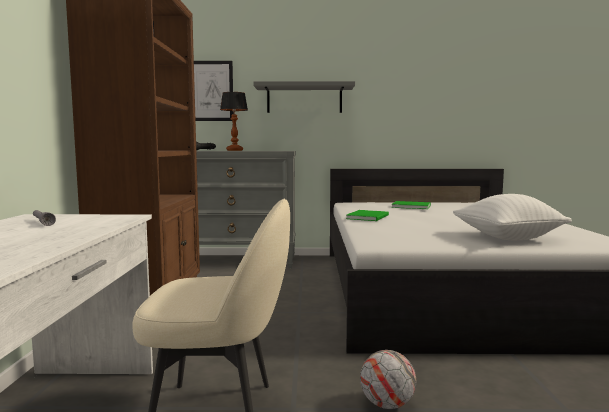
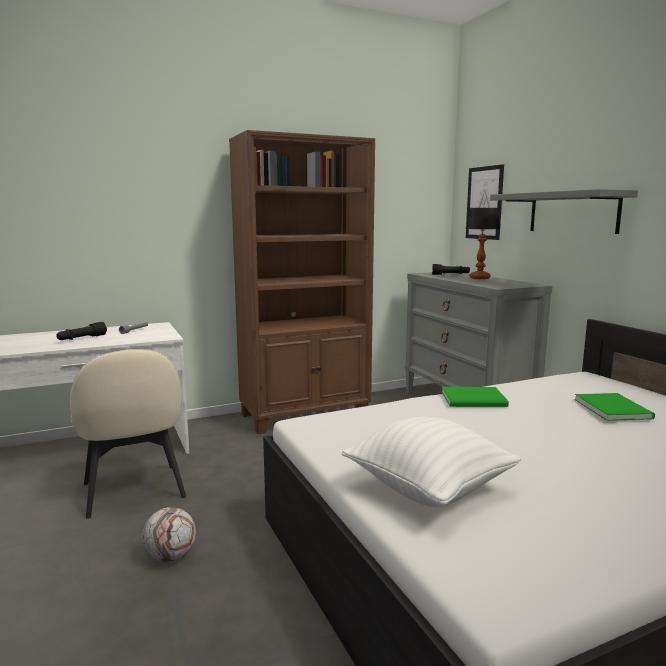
camera: 65 degrees right, 5 degrees up
none -> black flashlight [56,322,107,340]

